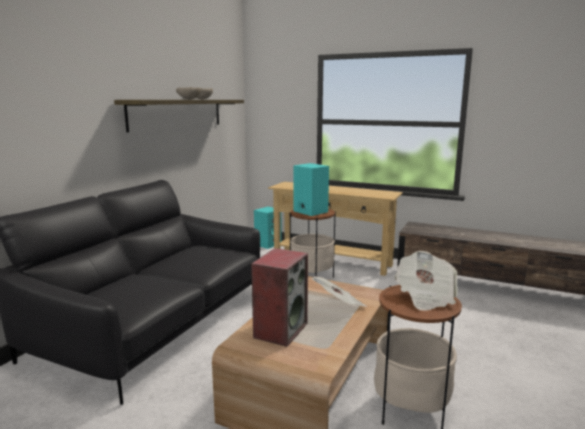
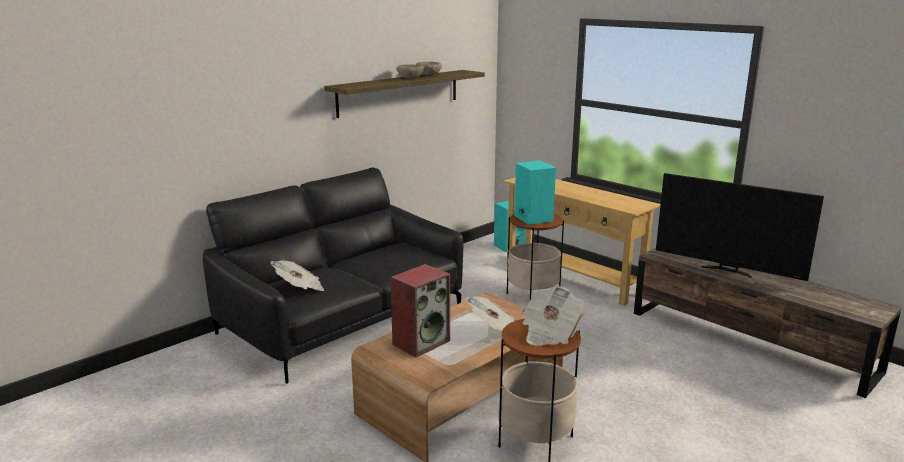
camera: 20 degrees right, 5 degrees up
none -> newspaper [271,261,325,291]
none -> television [656,173,824,281]

